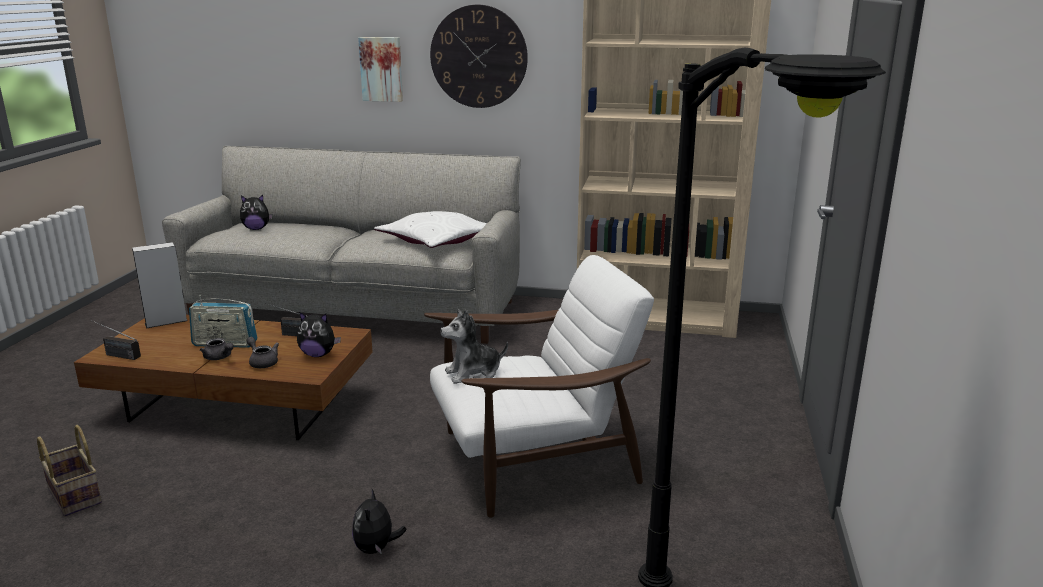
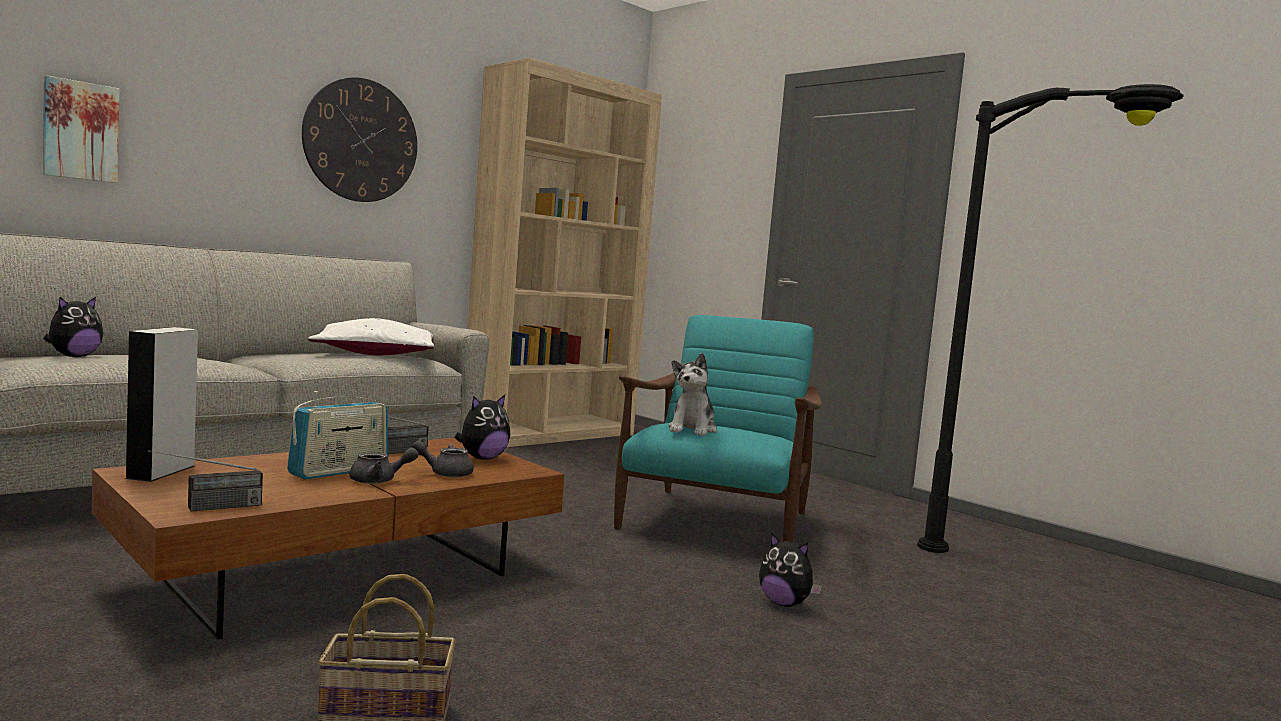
camera: 55 degrees left, 15 degrees down
picture [358,37,403,102] -> picture moved to [43,75,120,183]
white armchair [424,255,654,518] -> turquoise armchair [614,315,822,542]

